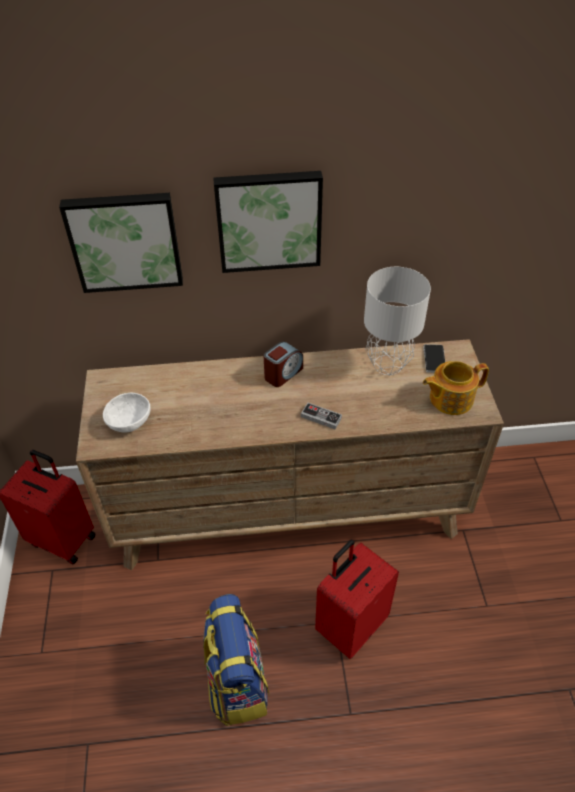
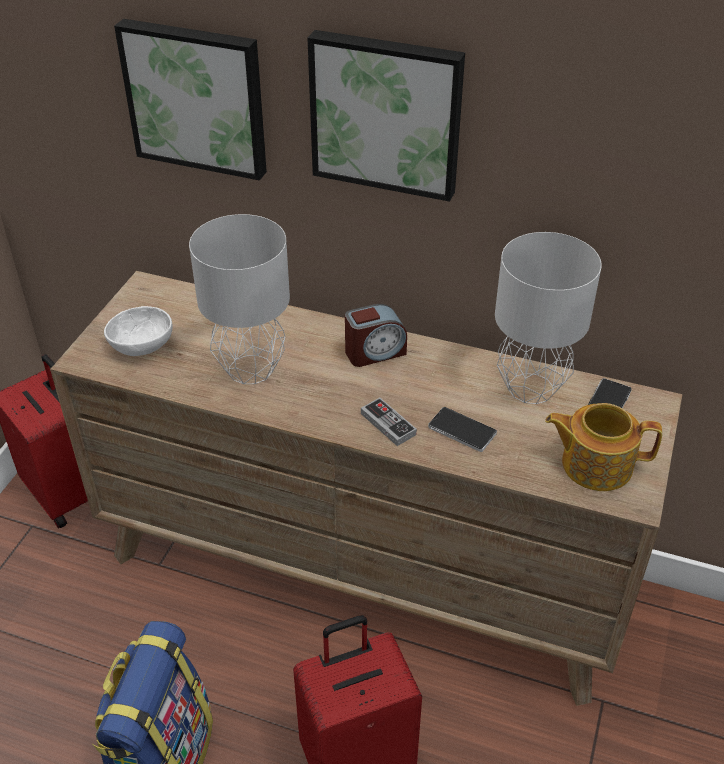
camera: 25 degrees right, 5 degrees down
none -> grey table lamp [189,214,290,384]
none -> phone [428,407,497,452]

